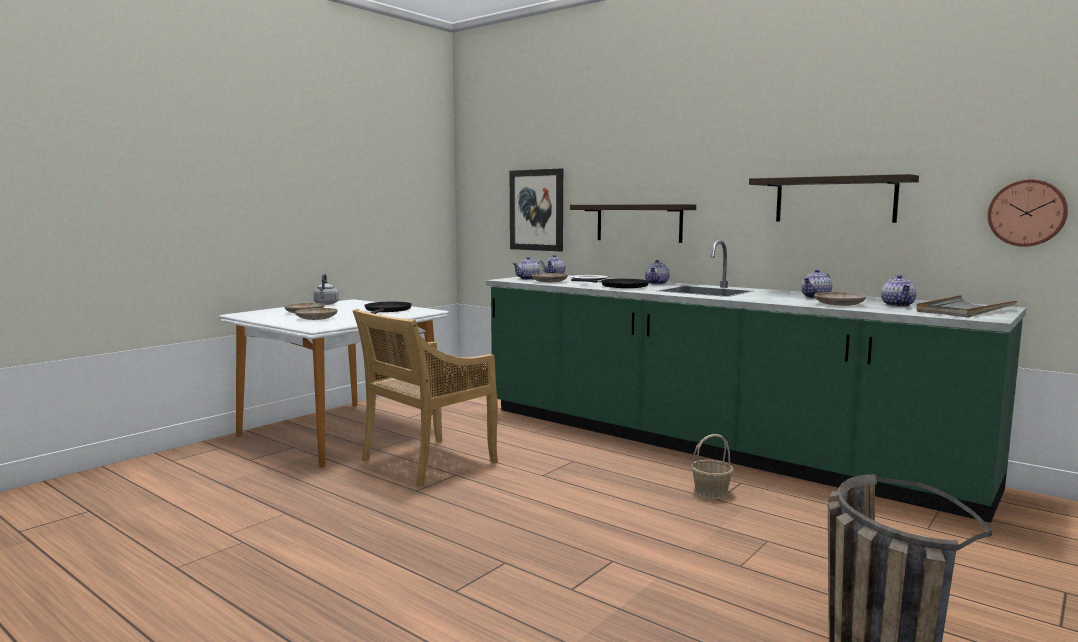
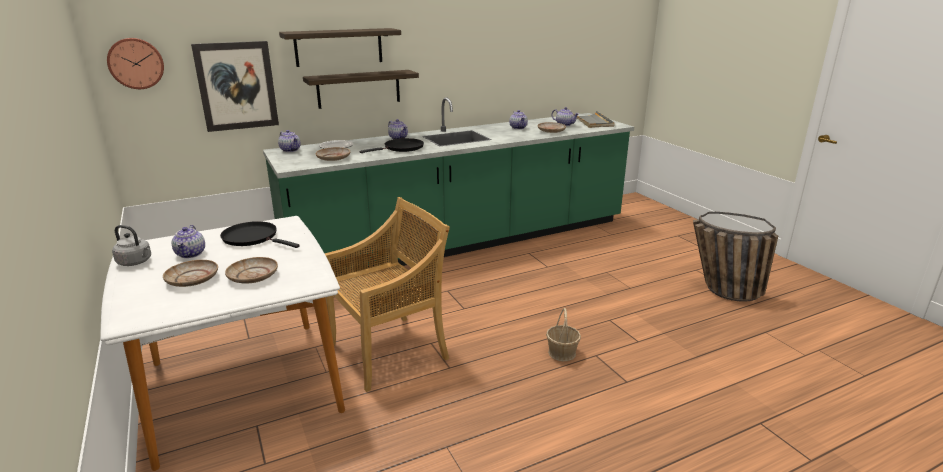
camera: 65 degrees left, 15 degrees up
beige chair [353,309,498,487] -> beige chair turned 105 degrees counterclockwise [324,197,450,392]
teapot [512,257,545,280] -> teapot moved to [172,225,205,258]
basket [691,434,733,499] -> basket moved to [546,308,581,361]
shelf [749,174,919,223] -> shelf moved to [279,28,401,67]
wall clock [988,179,1068,247] -> wall clock moved to [107,38,164,89]

